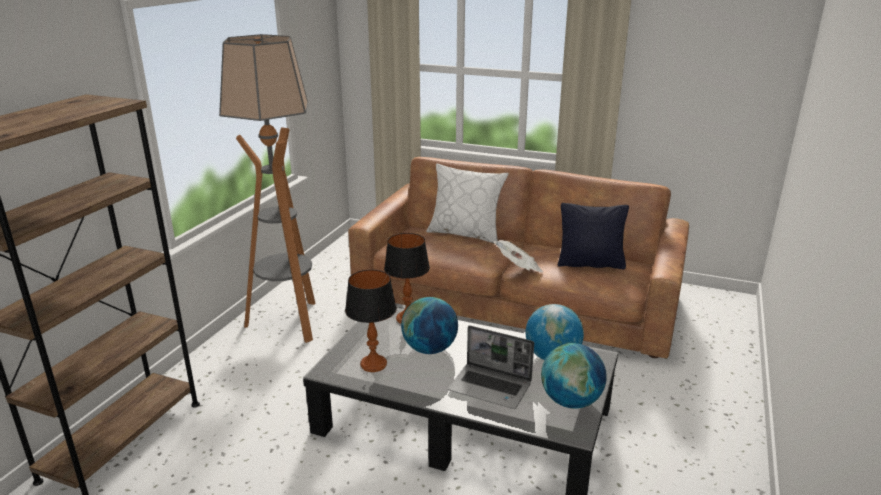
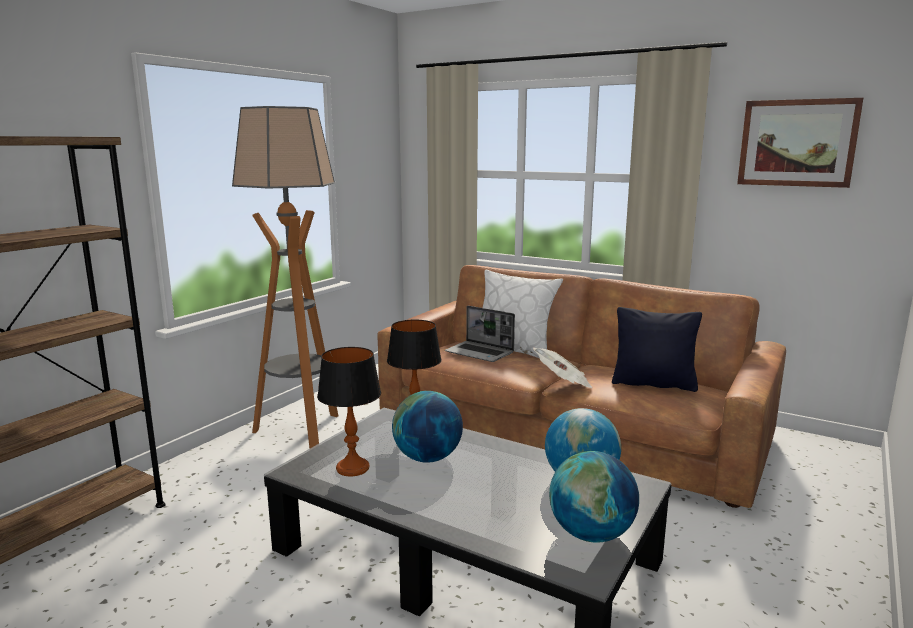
camera: 10 degrees right, 10 degrees down
laptop [448,325,534,409] -> laptop moved to [445,306,515,362]
none -> picture [737,98,863,188]

